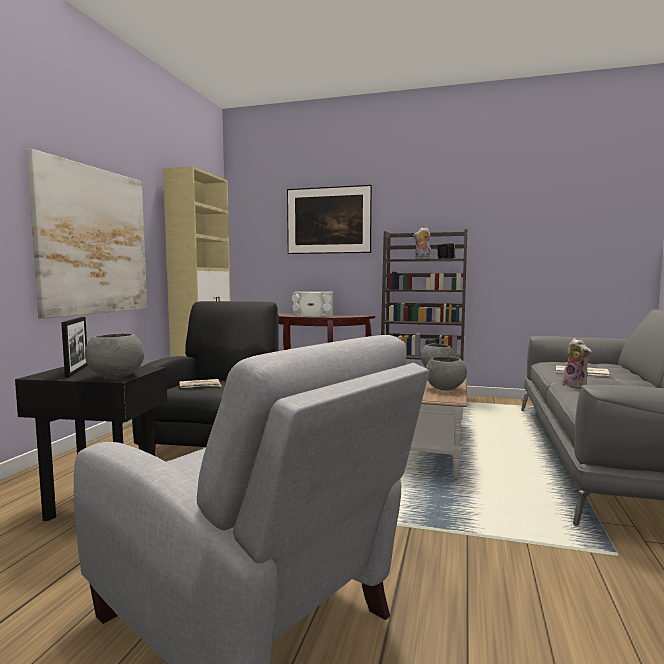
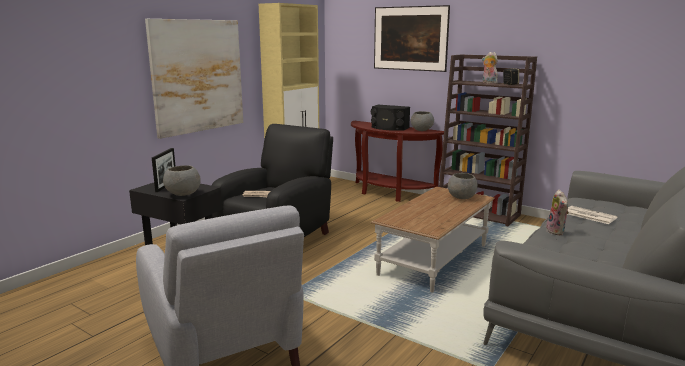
camera: 20 degrees right, 10 degrees up
white speaker [292,292,333,317] -> black speaker [371,105,410,131]
grey bowl [426,356,467,391] -> grey bowl moved to [411,111,434,131]

